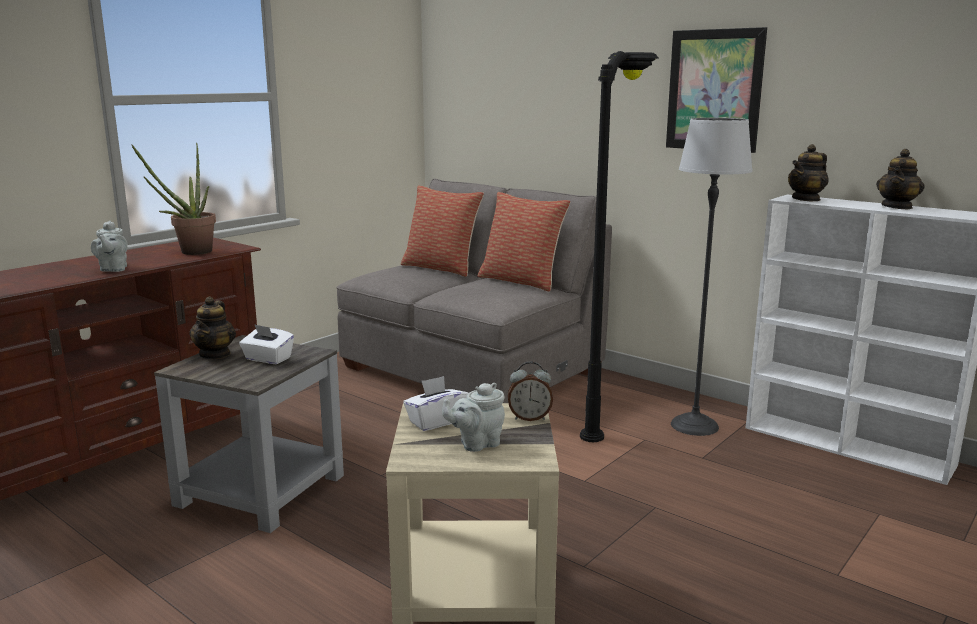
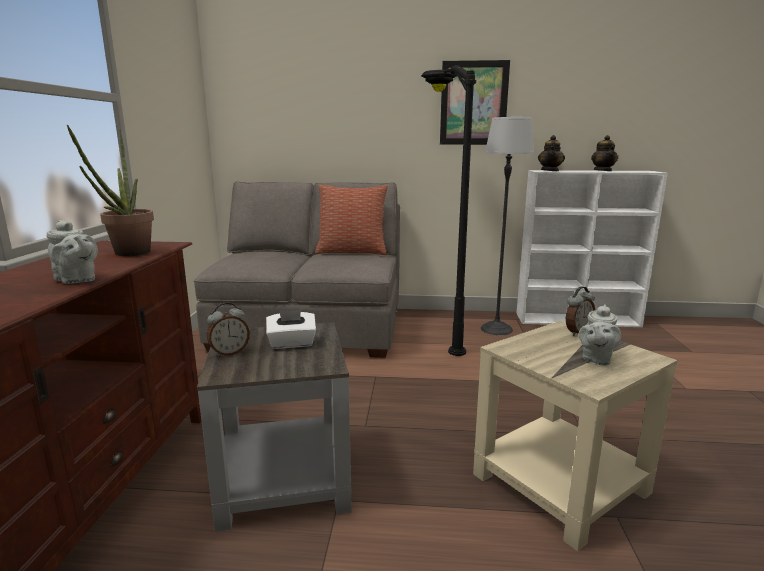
camera: 35 degrees left, 0 degrees up
teapot [189,296,236,359] -> alarm clock [207,302,250,357]
pillow [401,185,484,277] -> none
white tissue box [403,376,468,431] -> none

